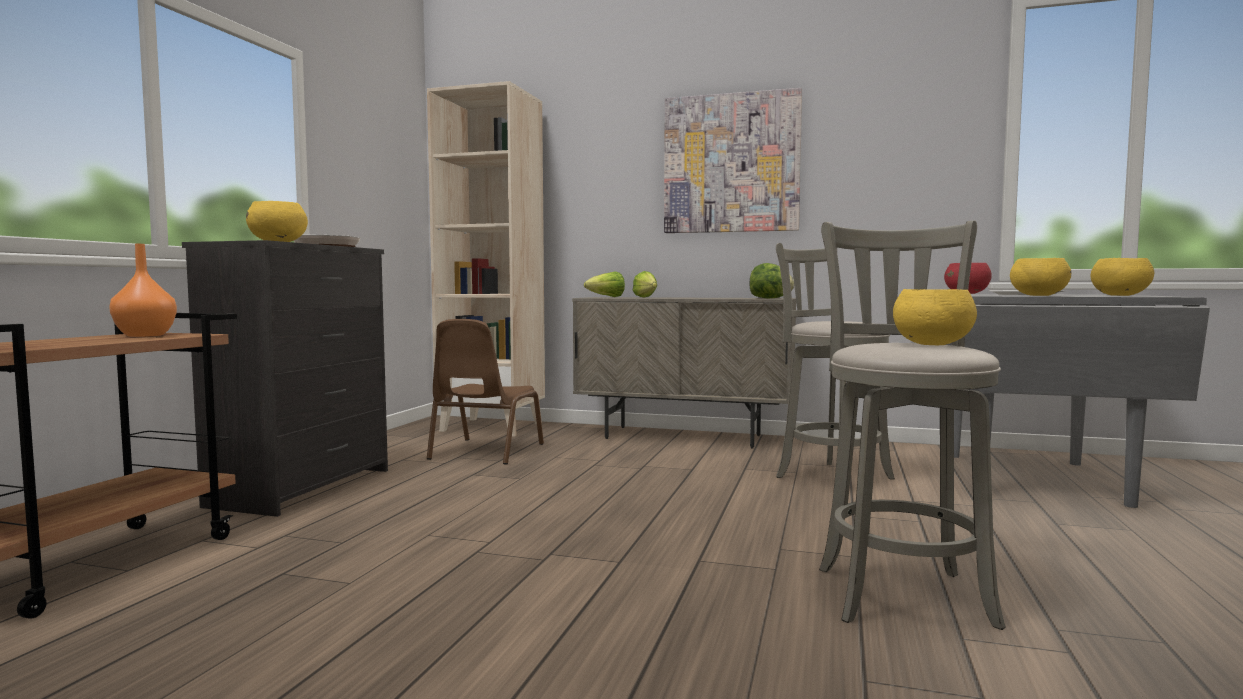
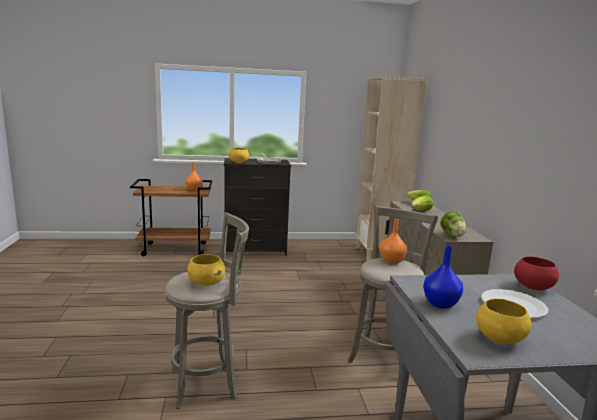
camera: 65 degrees right, 10 degrees up
brown chair [427,319,544,465] -> none
picture [664,88,802,233] -> none
yellow bowl [1010,258,1071,296] -> blue vase [423,245,463,309]
none -> orange vase [379,219,407,264]

